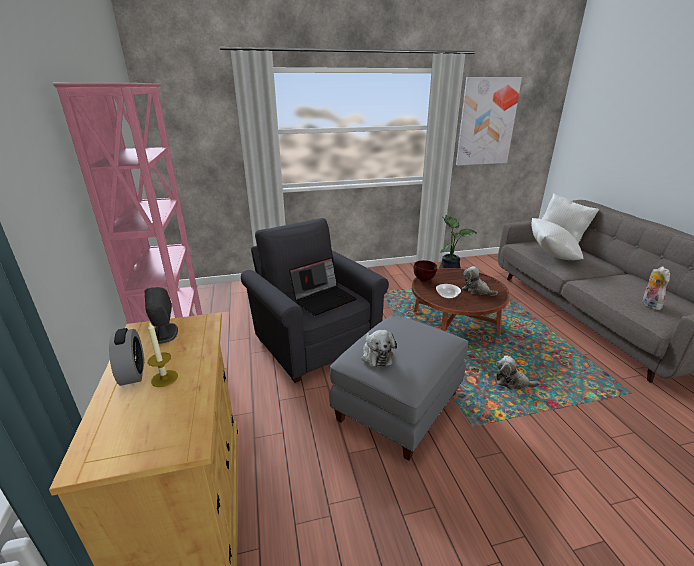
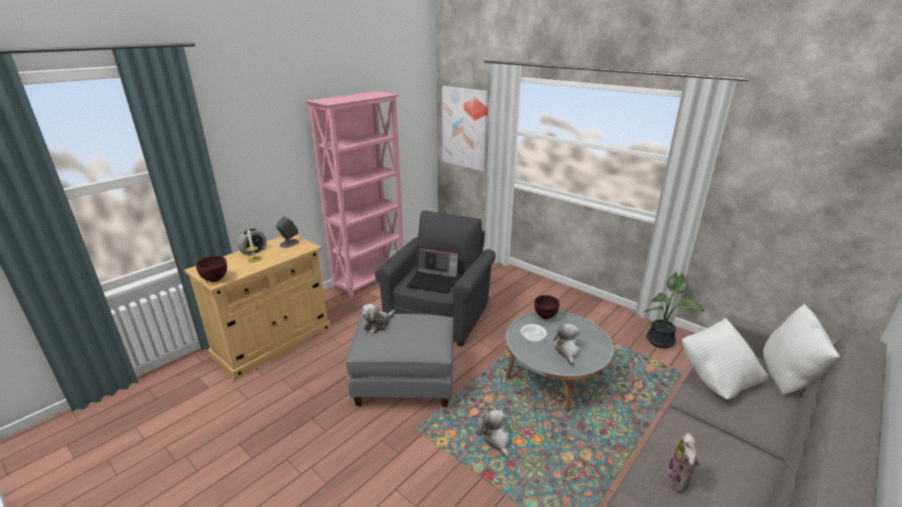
camera: 55 degrees right, 0 degrees up
brown coffee table [412,268,510,336] -> grey coffee table [506,311,614,413]
picture [456,77,522,165] -> picture moved to [442,86,488,172]
plush toy [642,266,670,310] -> plush toy turned 135 degrees clockwise [664,433,700,492]
none -> brown bowl [196,256,227,282]

